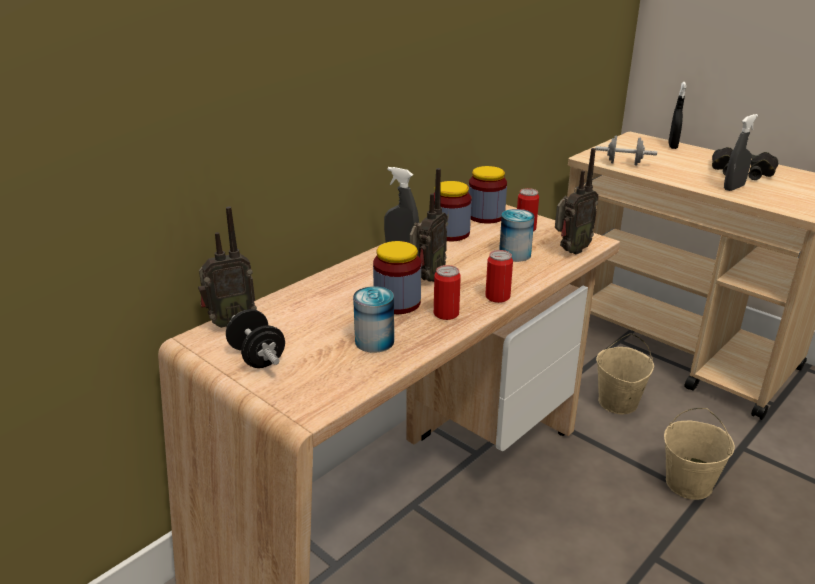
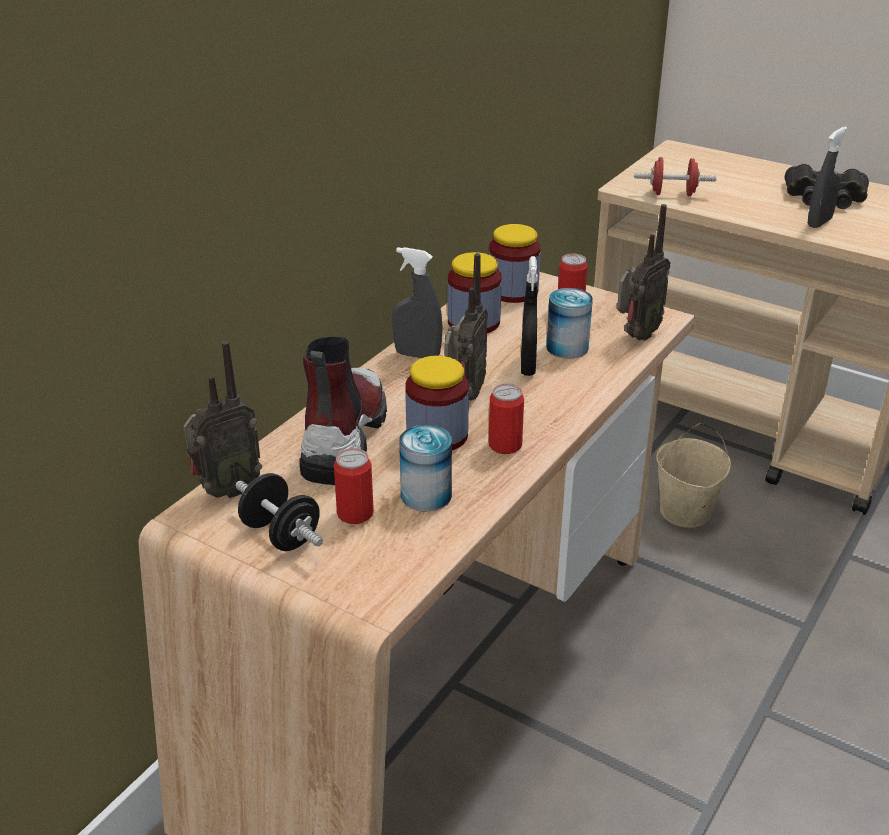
camera: 10 degrees left, 5 degrees up
can [485,250,513,303] -> can moved to [334,448,374,524]
grey dumbbell [595,136,657,166] -> red dumbbell [634,157,717,196]
beige bucket [664,408,735,500] -> none
black spray bottle [668,82,686,149] -> black spray bottle moved to [521,256,538,376]
none -> boot [299,337,387,485]

